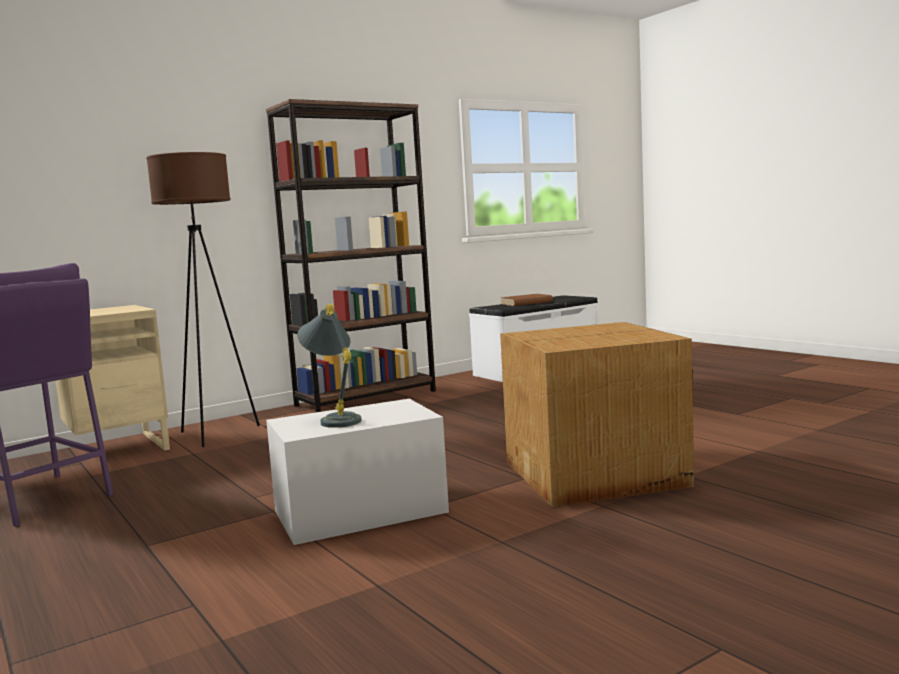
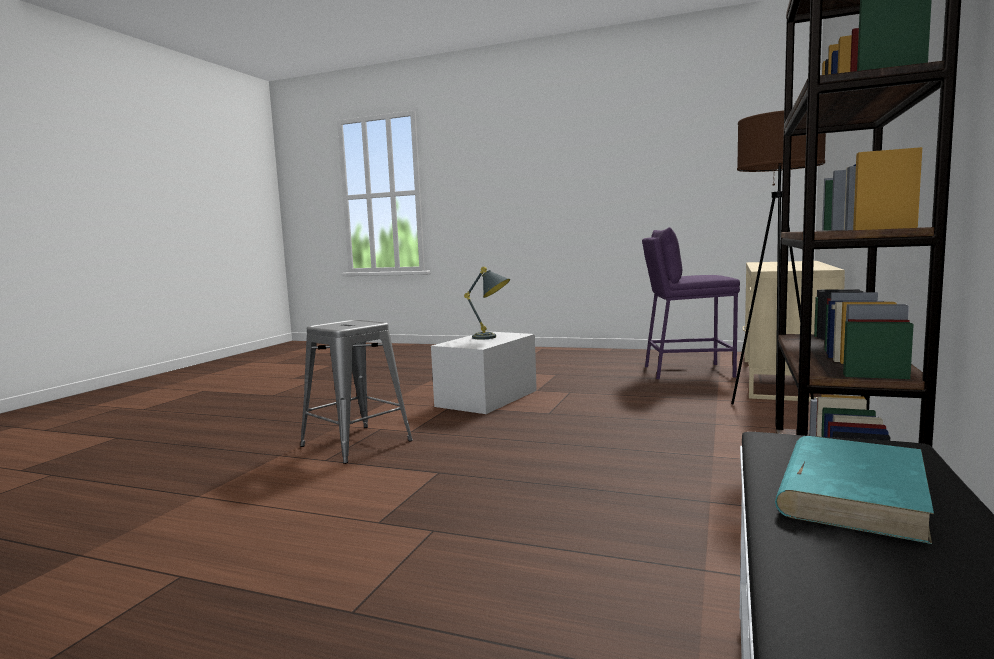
camera: 145 degrees right, 0 degrees up
brown book [500,294,553,306] -> turquoise book [775,436,934,544]
cardboard box [500,322,694,507] -> grey stool [300,320,413,464]

